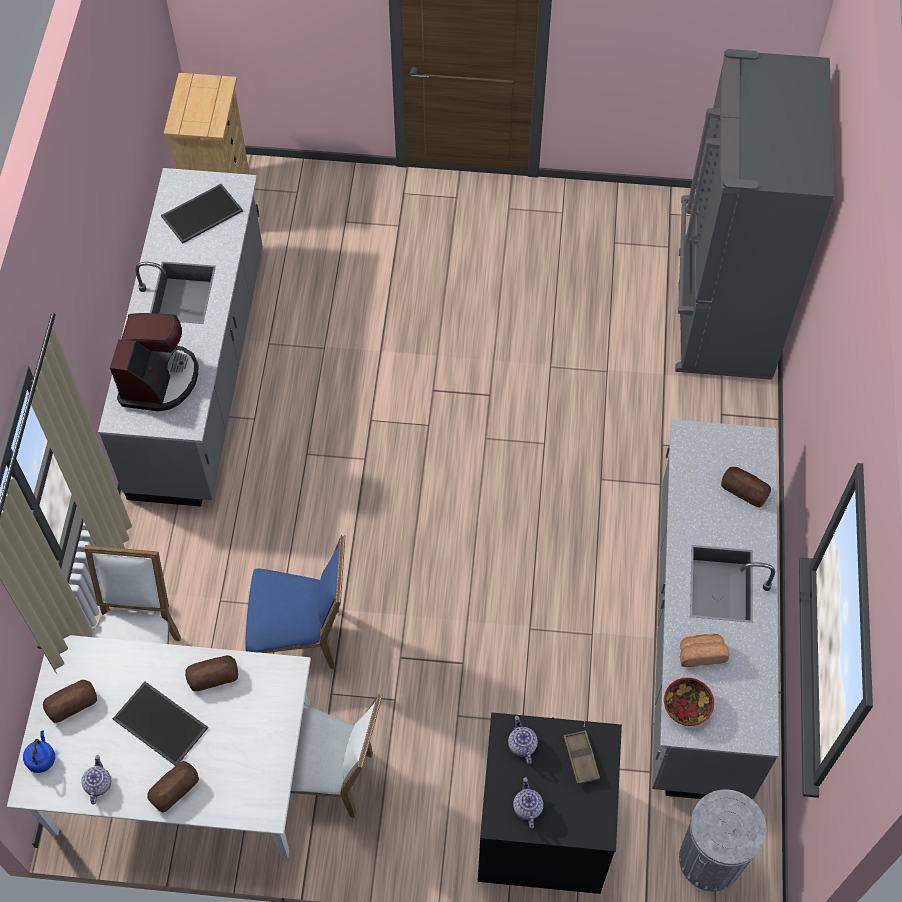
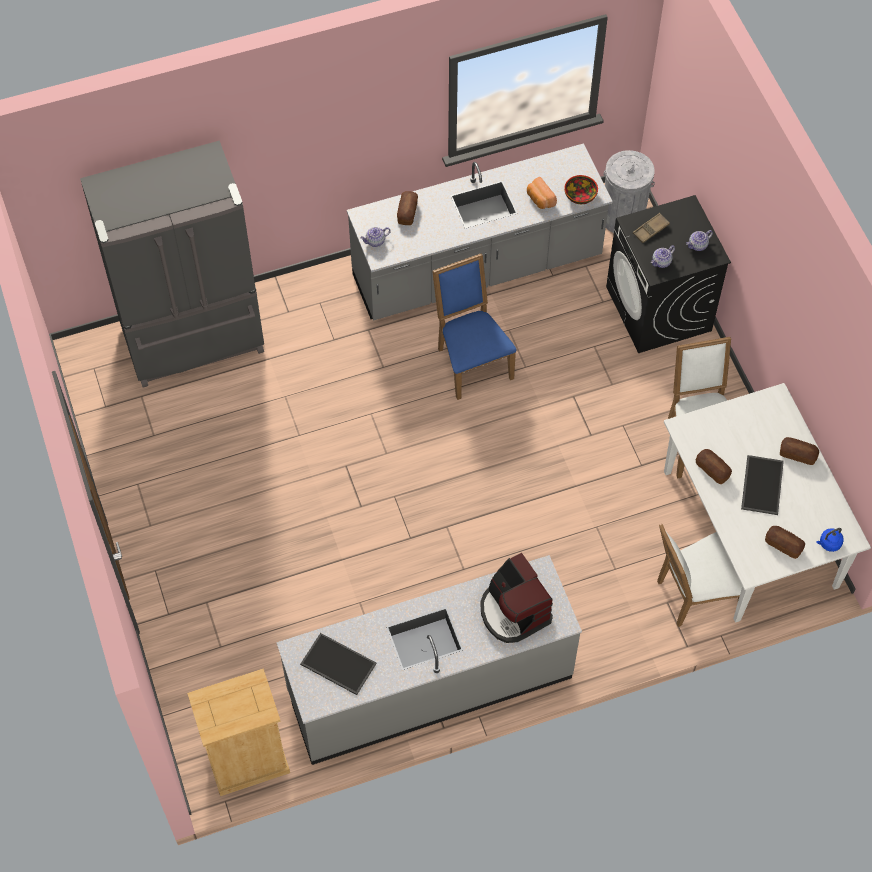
camera: 115 degrees left, 0 degrees up
teapot [81,755,111,804] -> teapot moved to [360,227,391,247]
coffee machine [110,313,198,411] -> coffee machine turned 105 degrees counterclockwise [480,553,553,643]
blue chair [245,535,345,669] -> blue chair moved to [432,253,517,400]

